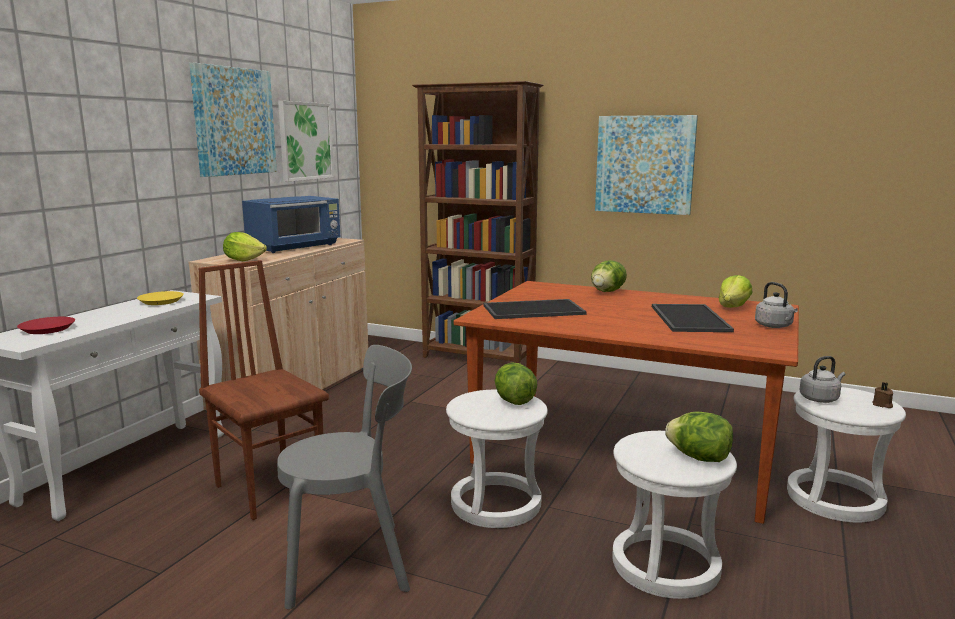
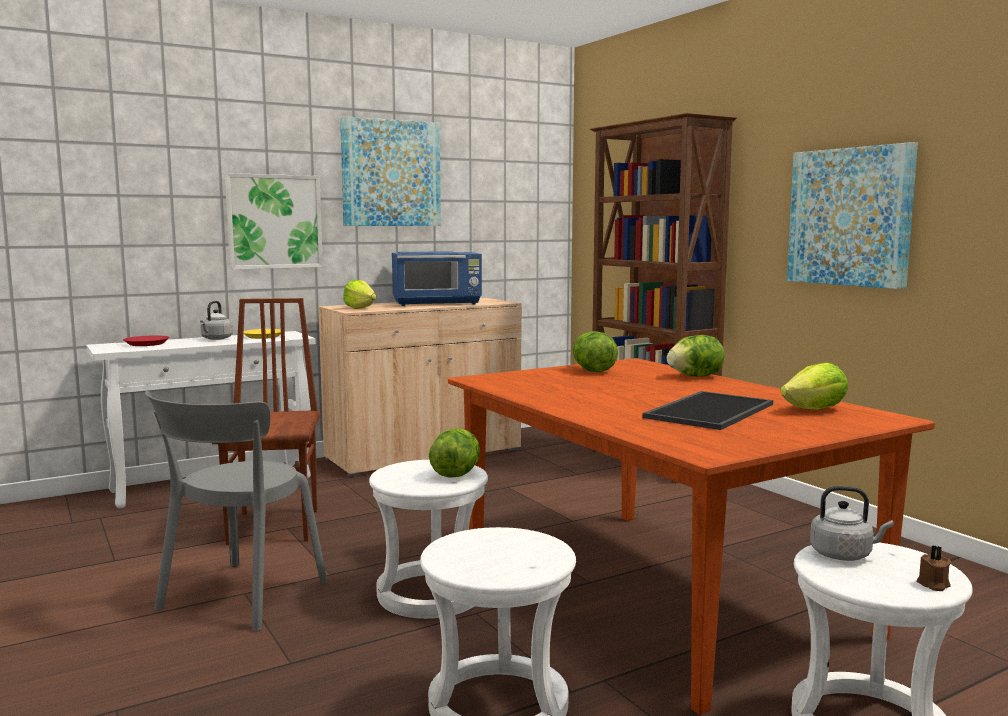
camera: 35 degrees right, 5 degrees down
grey chair [277,345,412,609] -> grey chair turned 90 degrees clockwise [145,391,327,631]
picture [278,101,334,182] -> picture moved to [225,173,323,270]
tray [483,299,587,319] -> none
lettuce [665,412,733,462] -> lettuce moved to [573,331,618,372]
grey kettle [755,282,798,328] -> grey kettle moved to [200,301,233,340]

